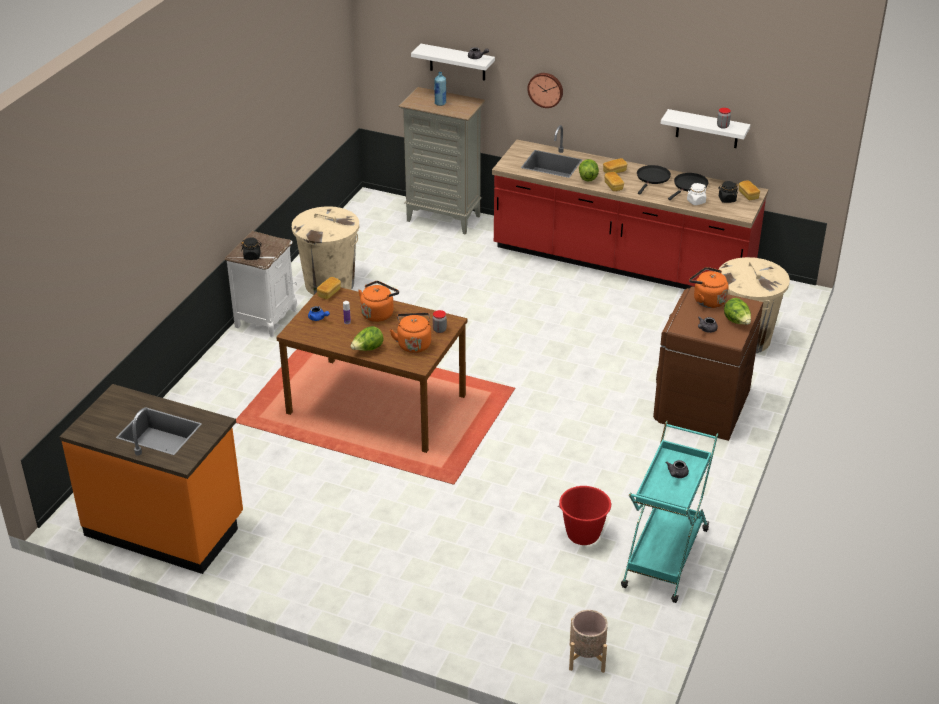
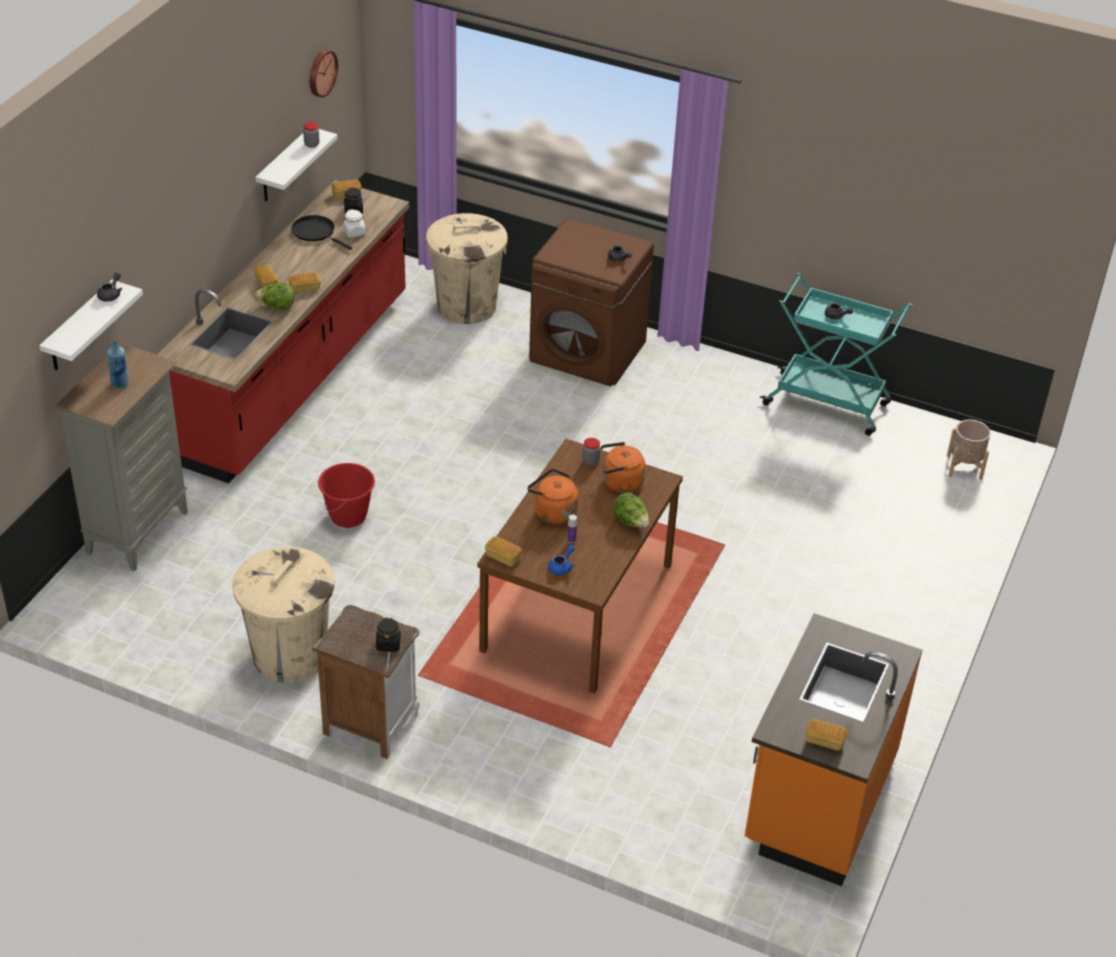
camera: 90 degrees left, 5 degrees up
wall clock [527,73,563,108] -> wall clock moved to [310,50,338,98]
red bucket [558,486,612,545] -> red bucket moved to [318,463,375,528]
black frying pan [637,165,671,194] -> none
orange kettle [689,267,728,308] -> none
lettuce [724,298,751,325] -> none
none -> bread [806,719,847,751]

